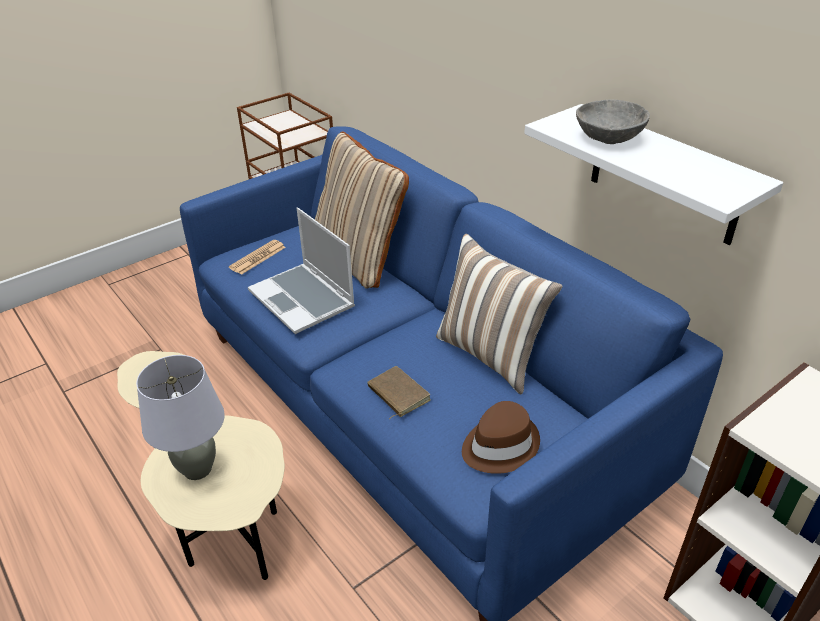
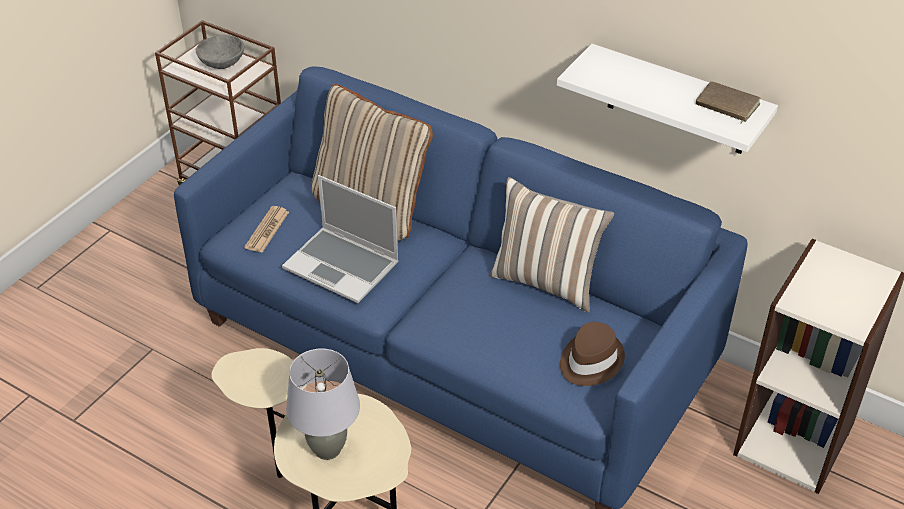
camera: 20 degrees left, 5 degrees up
brown book [367,366,431,419] -> brown book moved to [696,81,761,124]
grey bowl [576,99,650,144] -> grey bowl moved to [196,35,244,69]

